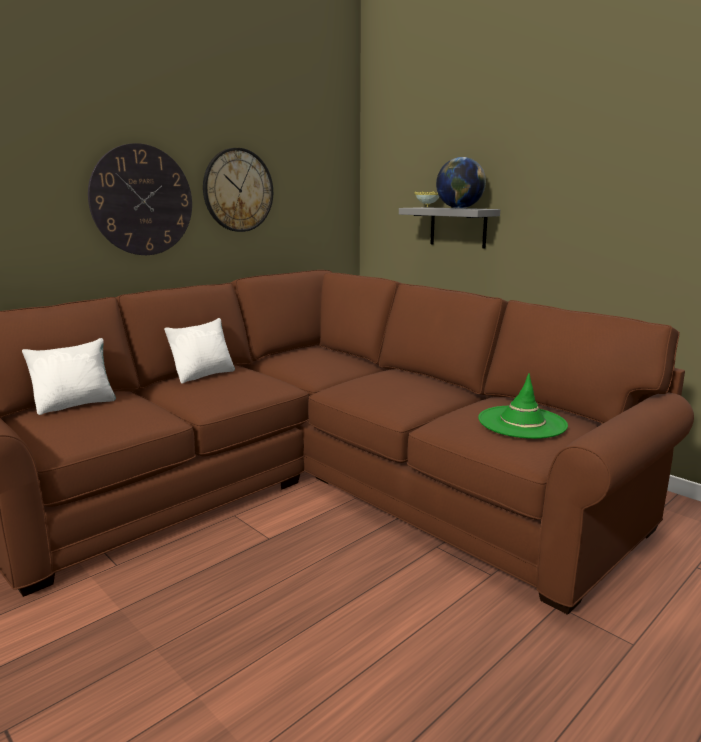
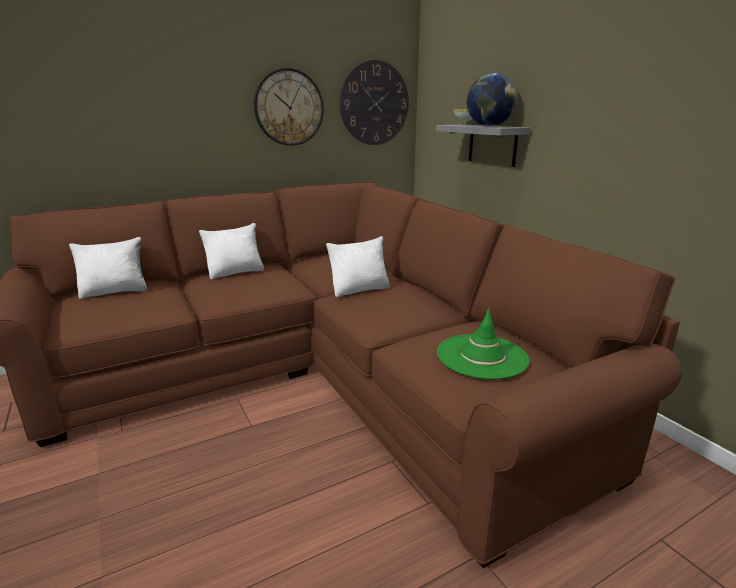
camera: 15 degrees right, 5 degrees up
wall clock [88,143,192,255] -> wall clock moved to [339,60,409,145]
none -> white pillow [326,236,390,297]

